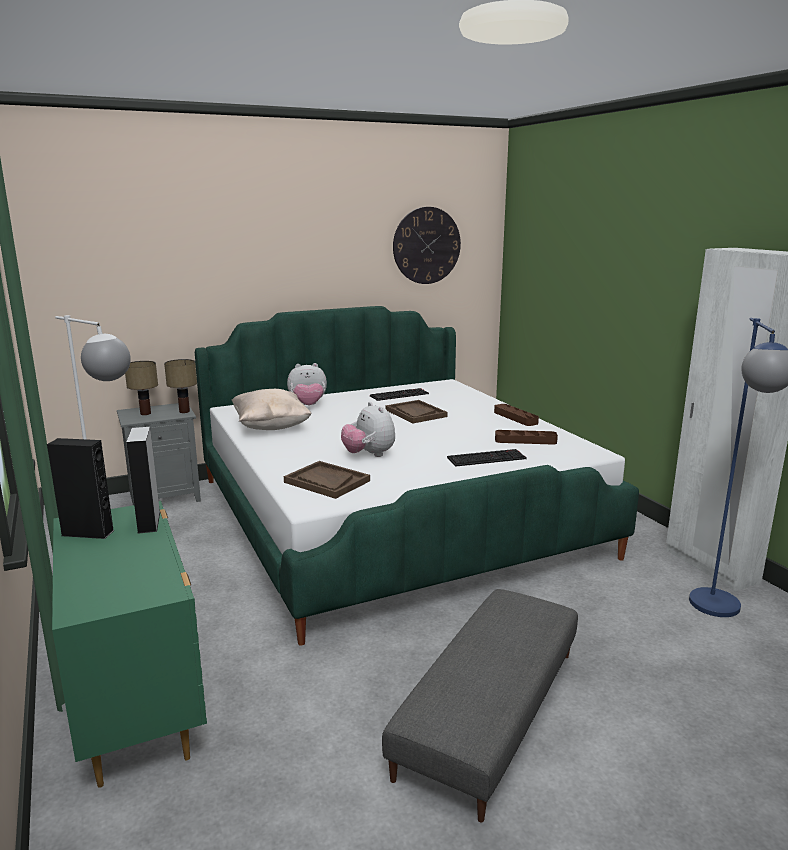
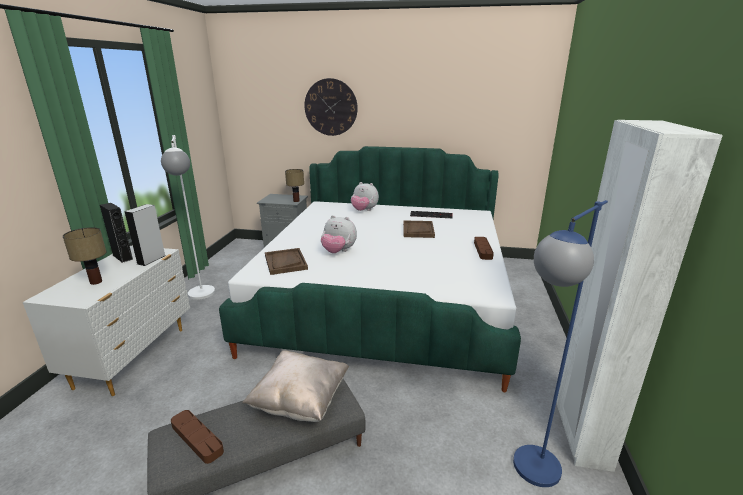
camera: 35 degrees right, 5 degrees up
green dresser [52,501,207,788] -> white dresser [23,246,190,396]
table lamp [125,361,158,415] -> table lamp moved to [63,227,106,285]
beige pillow [232,389,312,430] -> beige pillow moved to [242,350,349,422]
plush toy [341,402,395,457] -> plush toy turned 75 degrees counterclockwise [321,215,357,253]
wall clock [393,207,461,284] -> wall clock moved to [304,78,358,136]
keyboard [447,449,527,467] -> none
brown tray [495,430,558,445] -> brown tray moved to [171,410,224,464]

